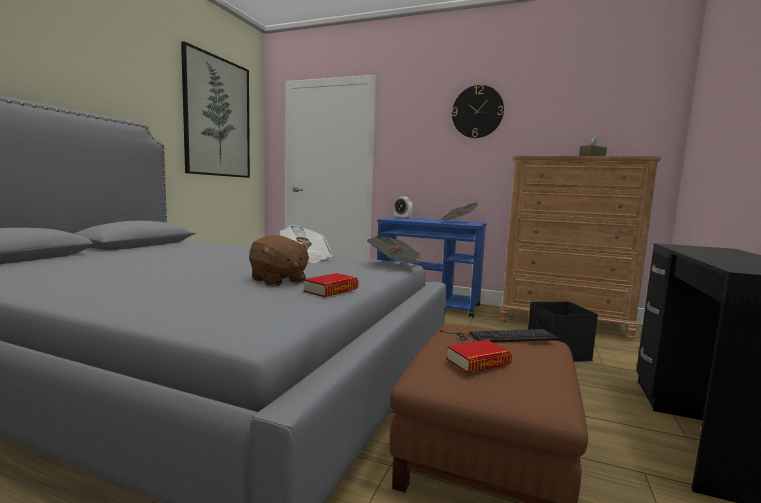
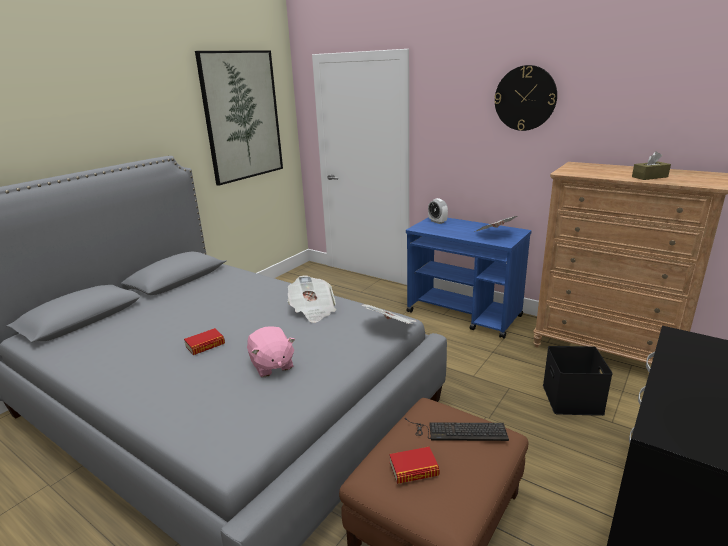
camera: 15 degrees right, 15 degrees up
brown plush toy [249,235,311,287] -> pink plush toy [247,326,295,377]
book [303,273,359,297] -> book moved to [184,328,225,355]

